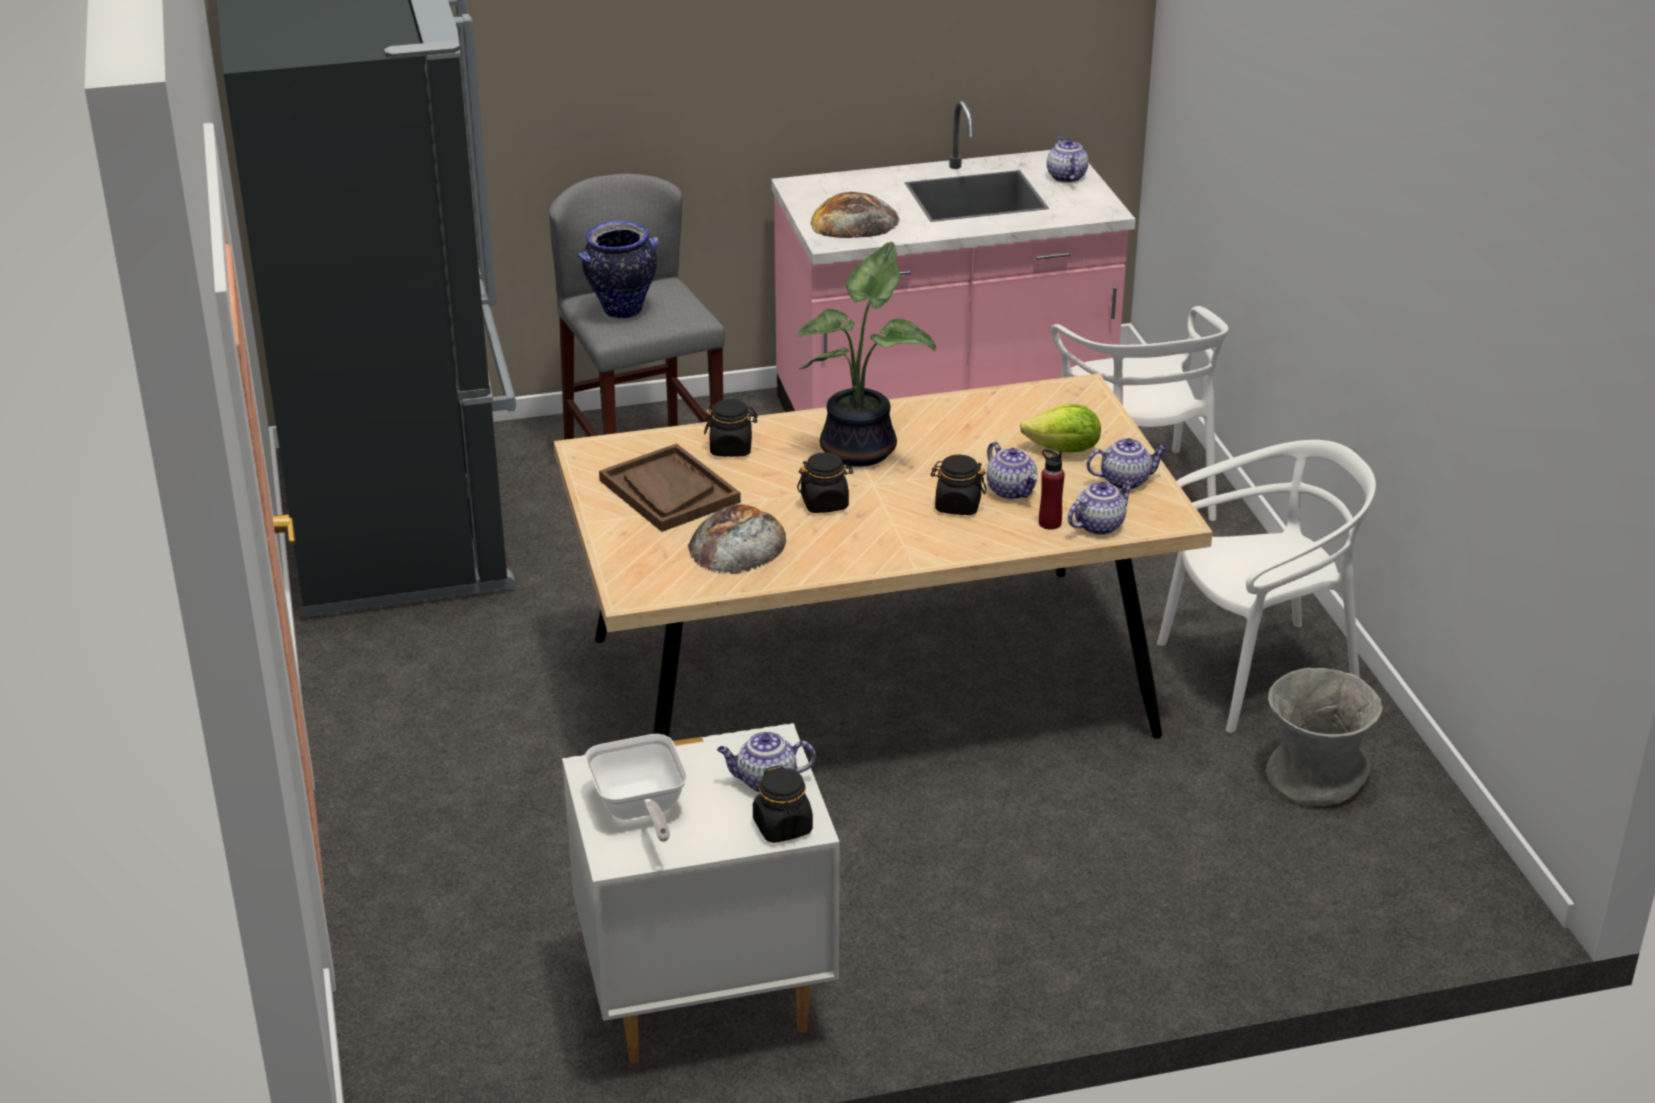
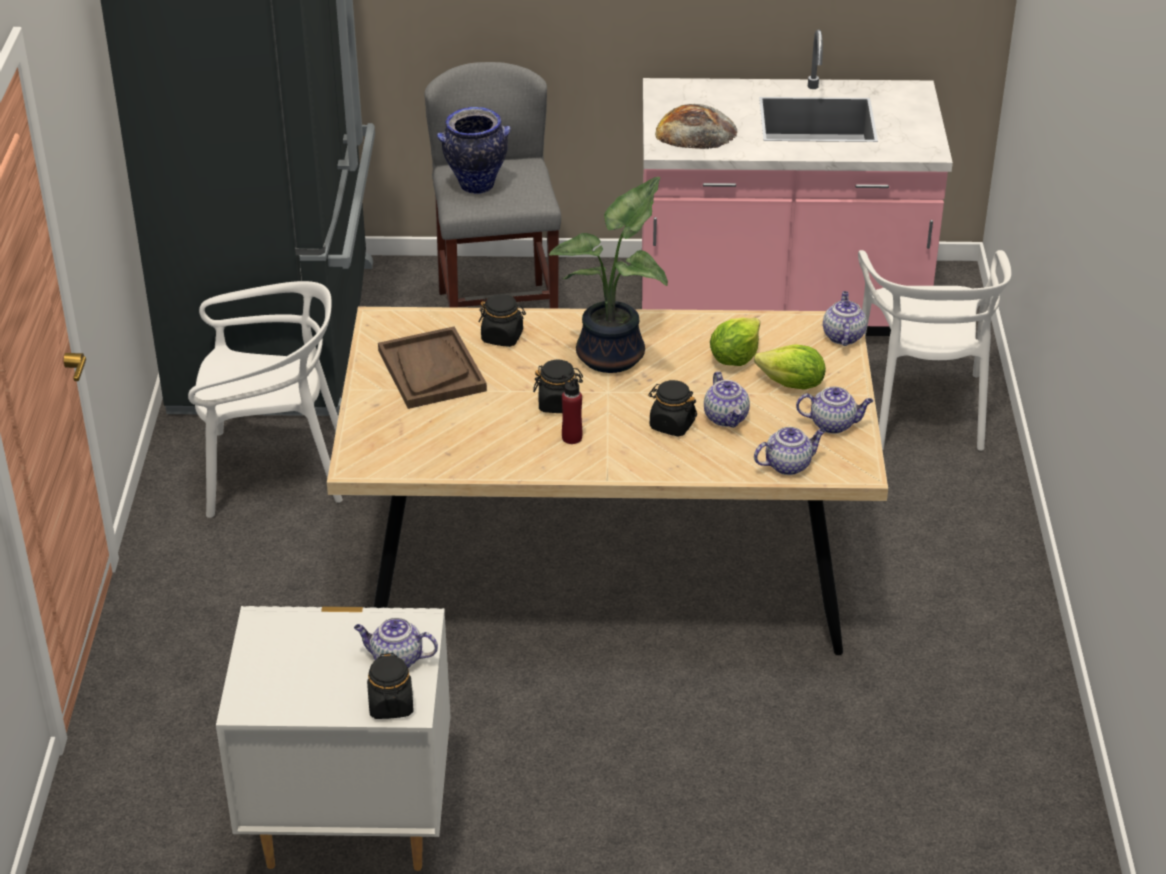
camera: 15 degrees right, 5 degrees up
frying pan [585,734,688,842] -> none
bread [688,504,786,574] -> none
red bottle [1039,449,1065,530] -> red bottle moved to [562,374,582,444]
teapot [1047,136,1089,183] -> teapot moved to [823,291,867,346]
white chair [1157,440,1376,733] -> white chair moved to [188,281,343,518]
grey vase [1266,668,1383,806] -> none
none -> lettuce [710,318,760,366]

